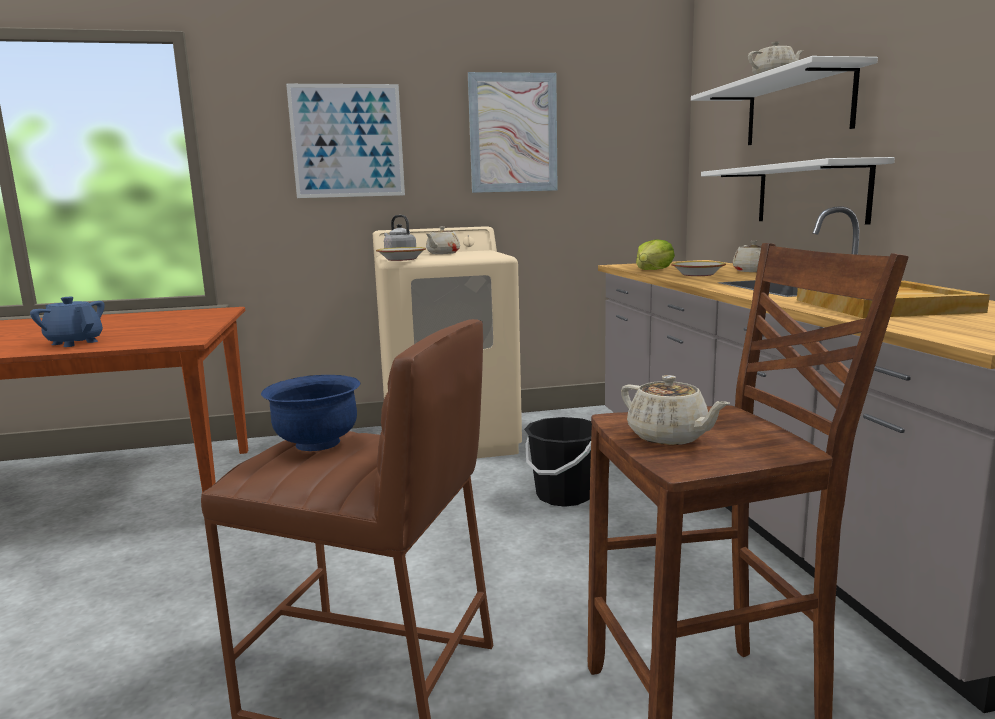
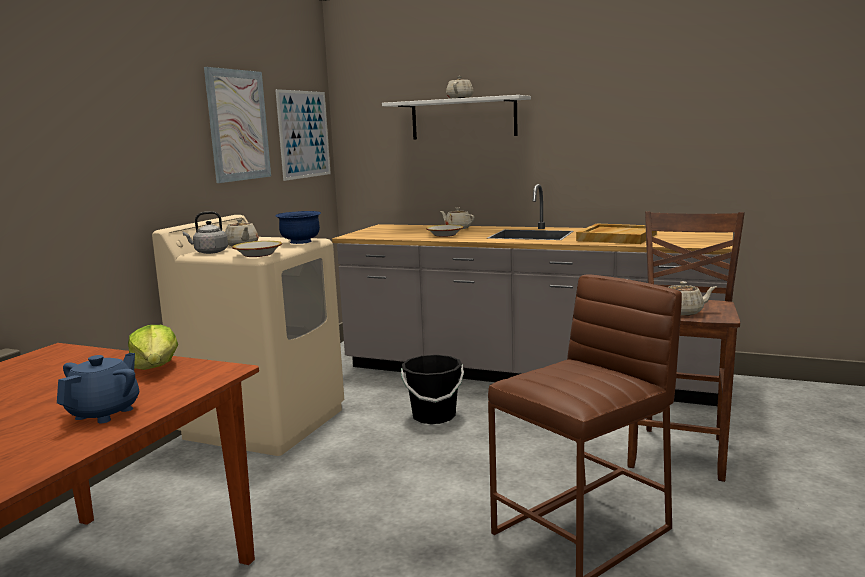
camera: 55 degrees left, 0 degrees up
blue teapot [30,297,105,347] -> blue teapot turned 135 degrees clockwise [57,353,139,423]
blue bowl [261,375,360,451] -> blue bowl moved to [276,211,321,244]
picture [286,84,405,198] -> picture moved to [275,89,331,181]
lettuce [636,239,675,270] -> lettuce moved to [128,325,178,370]
white shelf [701,157,895,225] -> none

